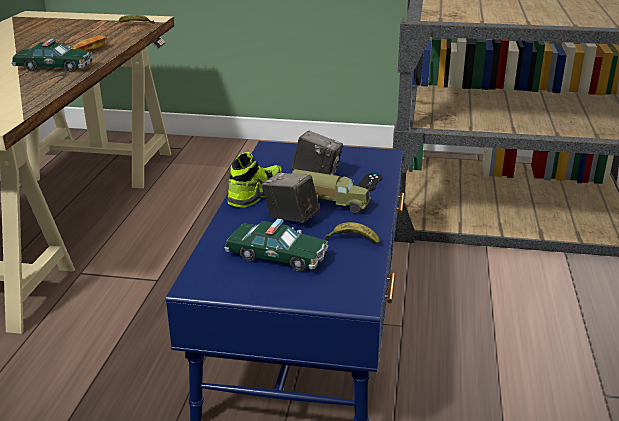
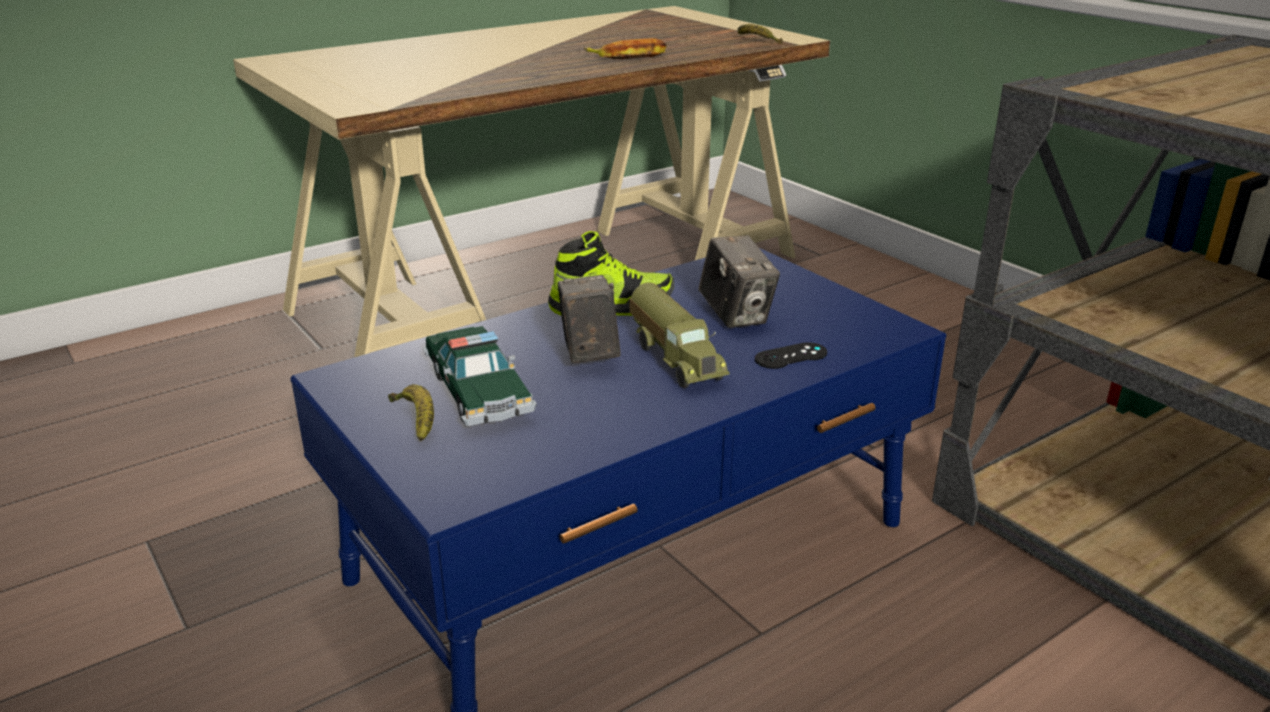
camera: 45 degrees right, 0 degrees up
toy car [12,39,93,72] -> none
banana [325,222,380,244] -> banana moved to [388,384,434,441]

